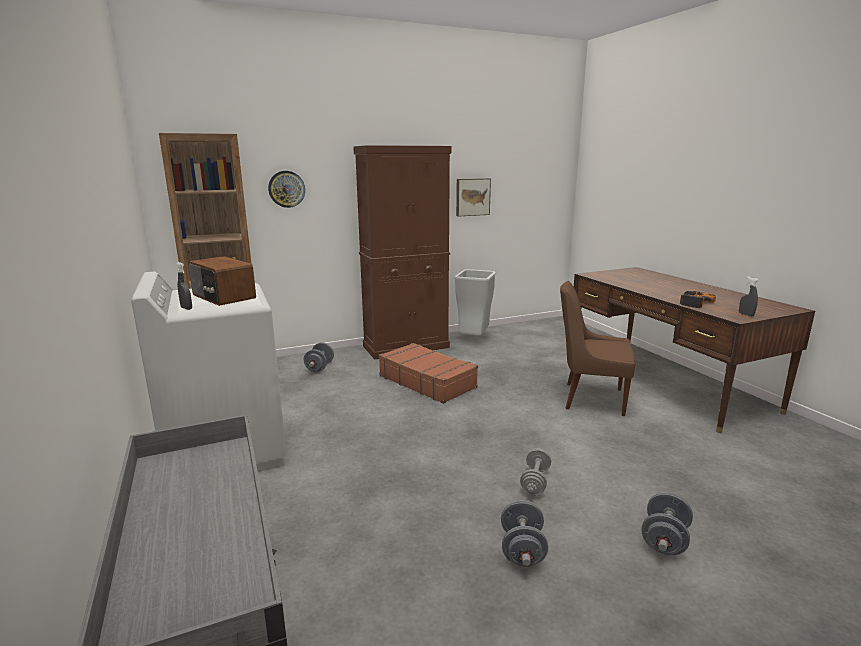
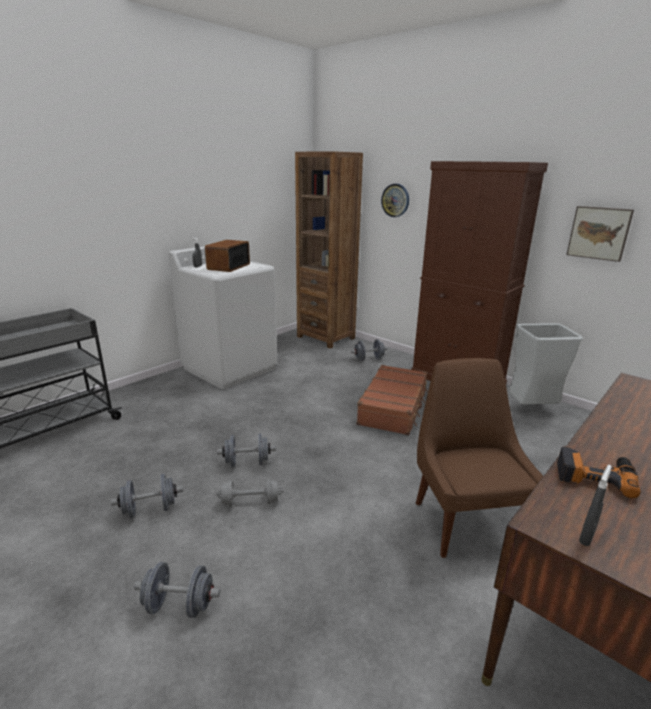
camera: 65 degrees right, 5 degrees up
none -> grey dumbbell [217,433,276,467]

